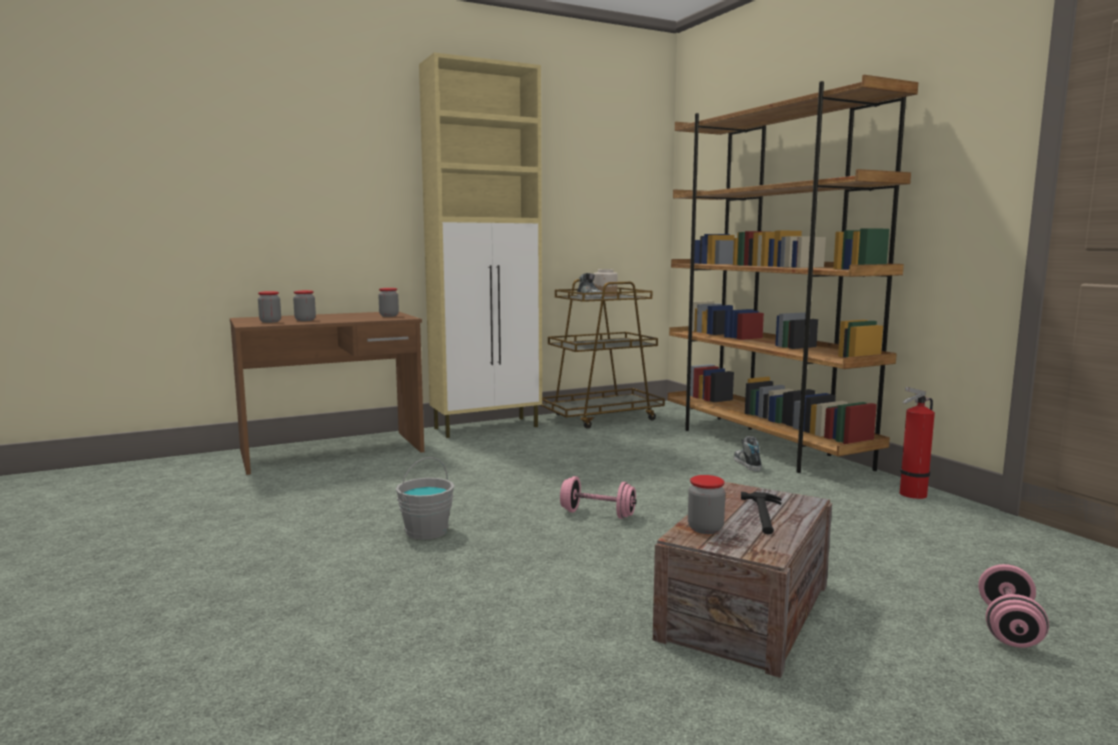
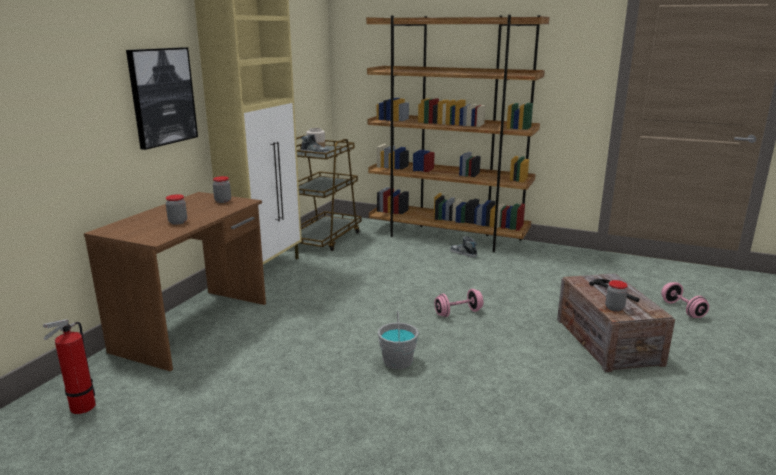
camera: 40 degrees left, 10 degrees up
jar [258,291,281,323] -> none
fire extinguisher [900,387,935,499] -> fire extinguisher moved to [43,319,96,414]
none -> picture [126,47,198,150]

